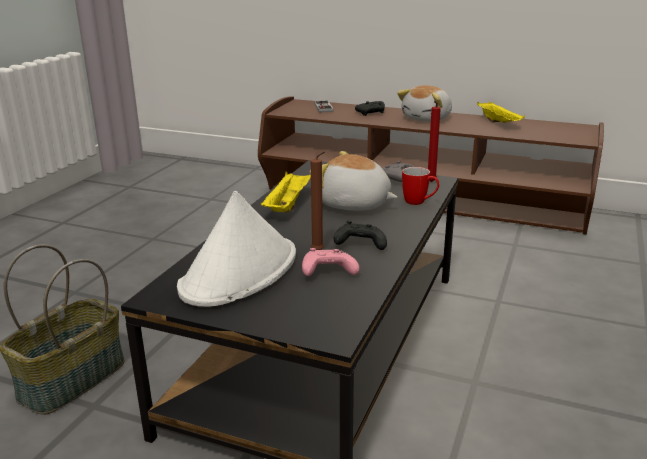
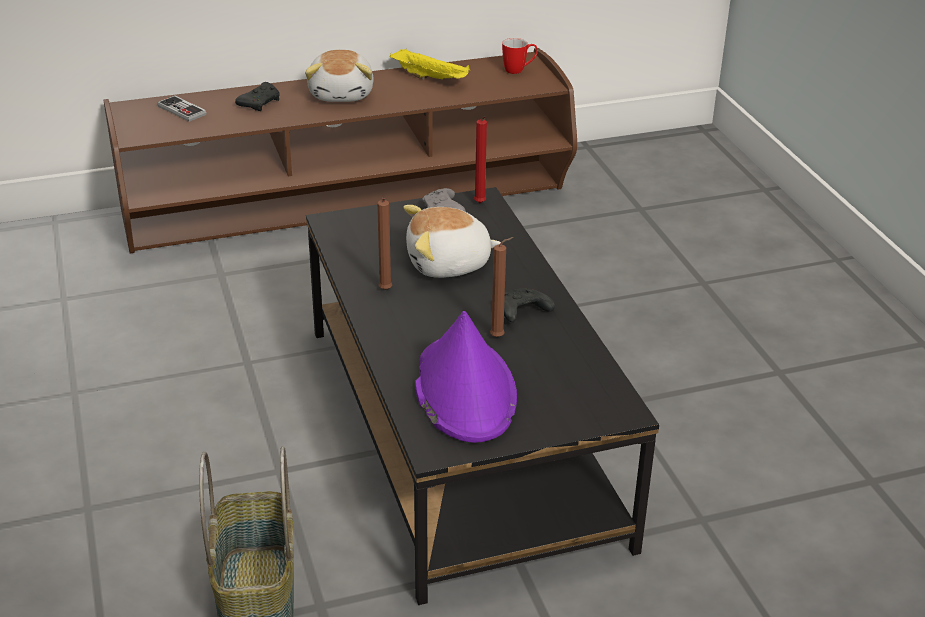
camera: 40 degrees left, 10 degrees up
white hat [177,191,296,307] -> purple hat [415,311,517,443]
yellow tray [260,172,311,213] -> brown candle [377,198,392,290]
pink game controller [302,248,359,276] -> none
mug [402,167,439,205] -> mug moved to [502,38,538,74]

